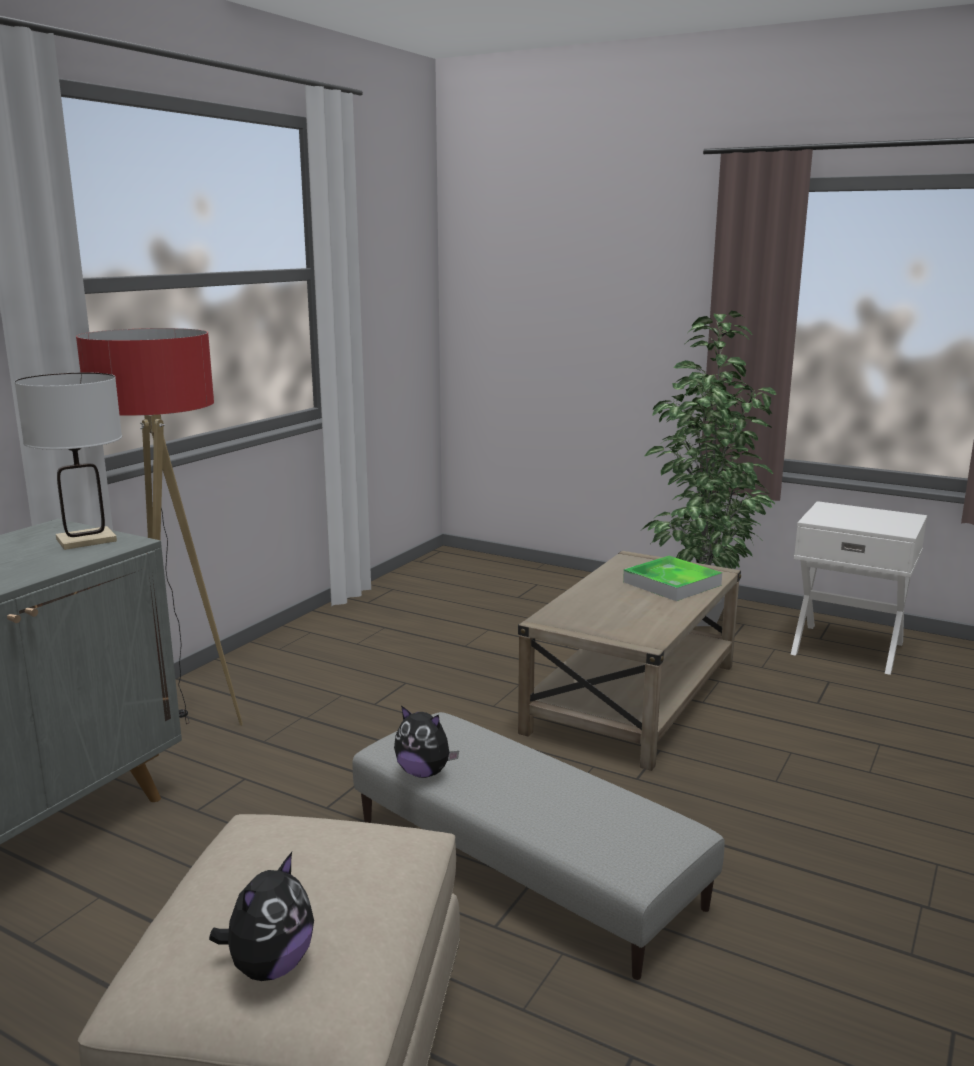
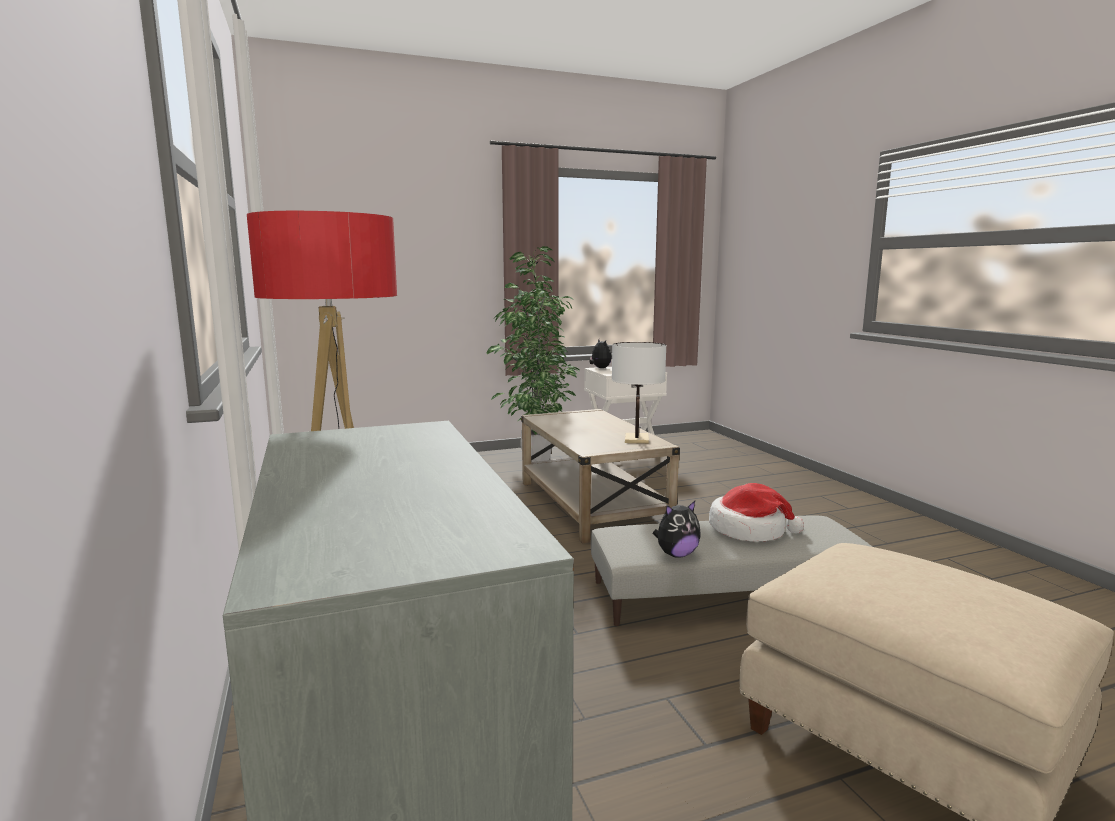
camera: 50 degrees left, 5 degrees down
white table lamp [15,372,122,550] -> white table lamp moved to [612,342,666,444]
plush toy [209,852,314,981] -> plush toy moved to [589,340,612,368]
tray [623,556,722,601] -> none
none -> hat [709,483,804,542]

